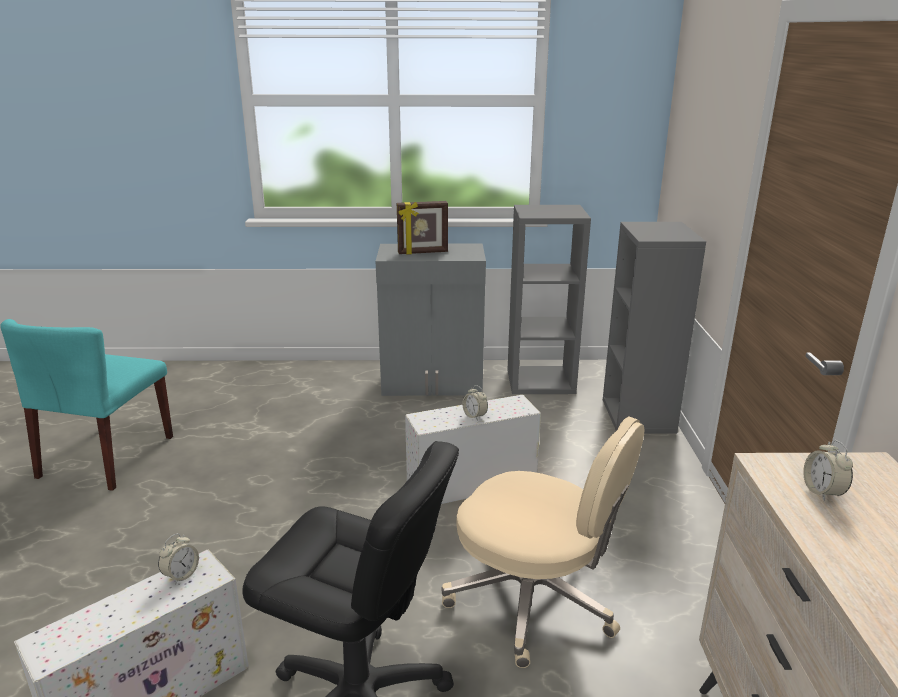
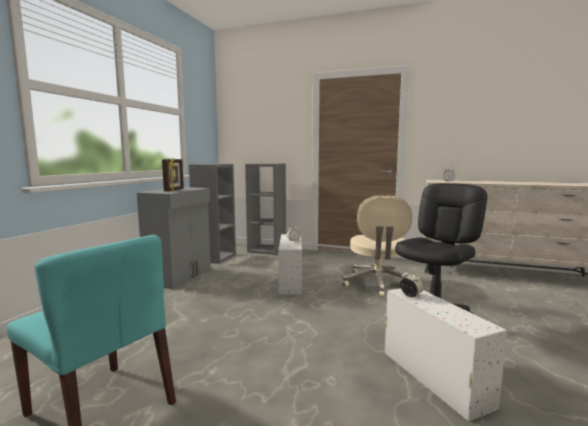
camera: 70 degrees left, 15 degrees down
beige office chair [441,416,645,668] -> beige office chair turned 135 degrees clockwise [342,195,412,298]

